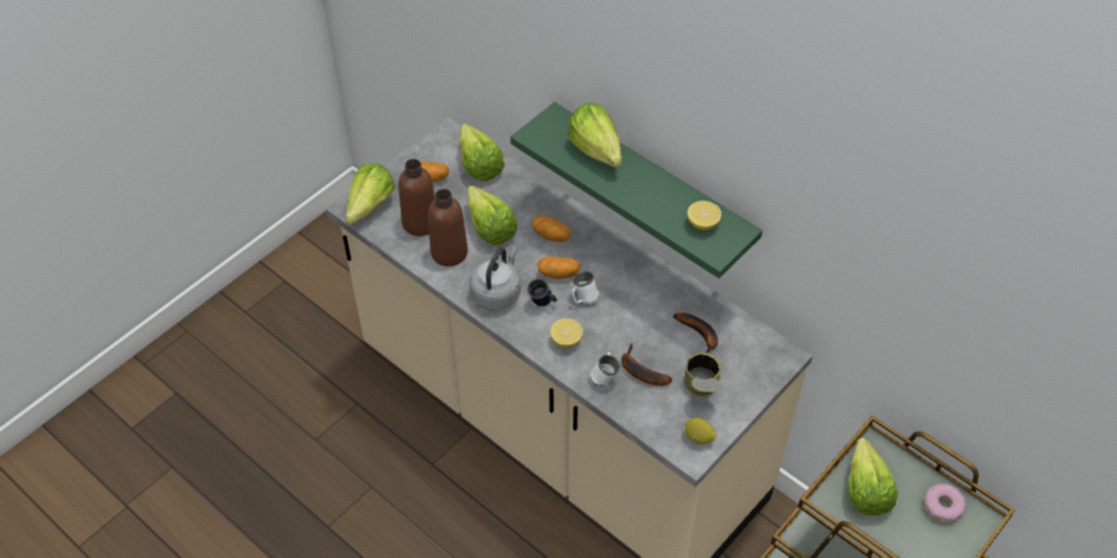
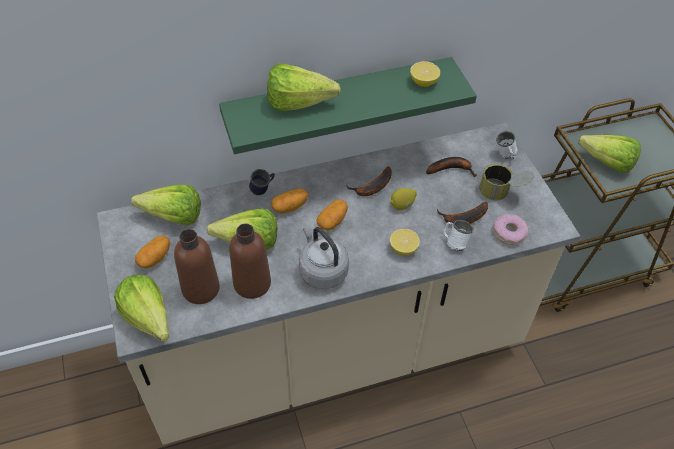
camera: 60 degrees left, 0 degrees up
blue mug [527,278,557,306] -> blue mug moved to [249,169,275,195]
white mug [571,271,599,304] -> white mug moved to [496,131,517,159]
lemon [685,418,717,444] -> lemon moved to [390,188,417,210]
donut [924,483,966,523] -> donut moved to [493,214,529,245]
none -> banana [346,166,392,196]

